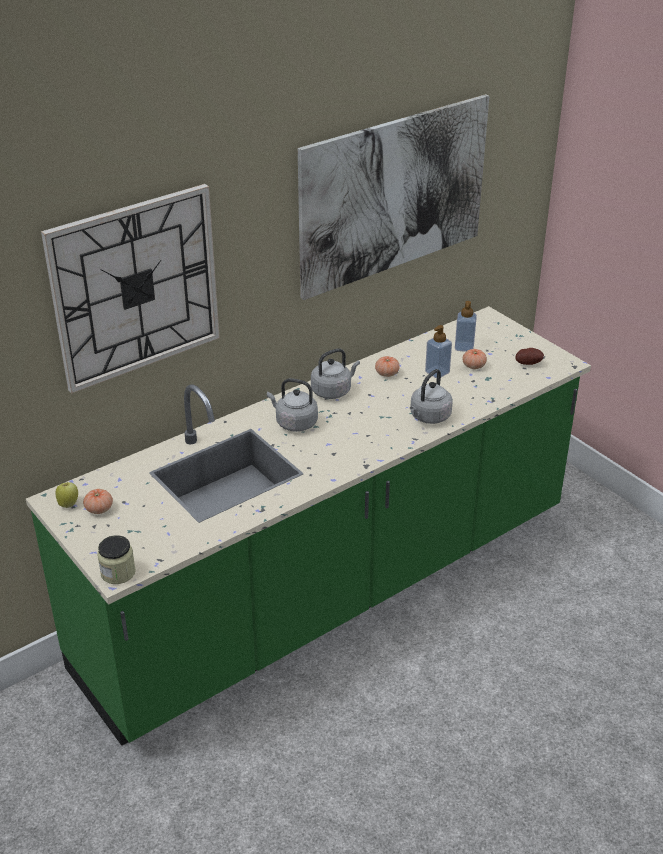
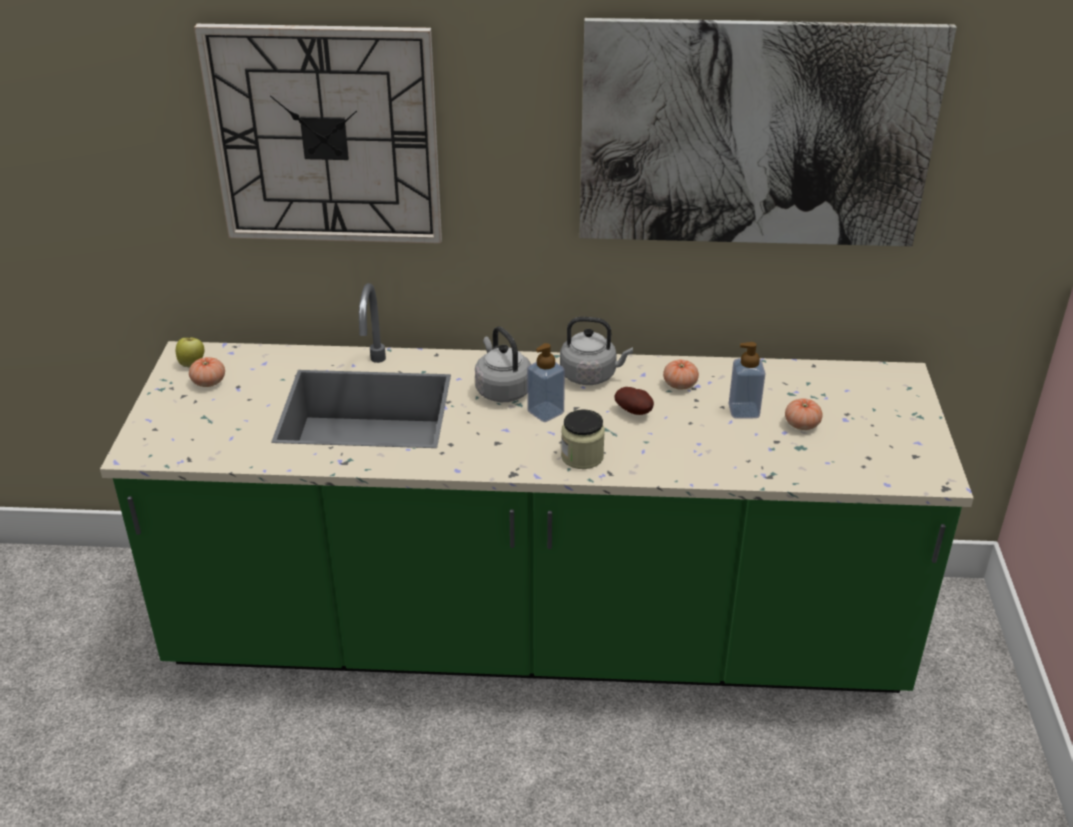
camera: 40 degrees right, 0 degrees up
jar [97,535,136,584] -> jar moved to [561,409,605,469]
grey kettle [410,369,453,424] -> none
soap dispenser [455,301,477,352] -> soap dispenser moved to [527,343,565,422]
potato [515,348,544,365] -> potato moved to [614,387,654,415]

